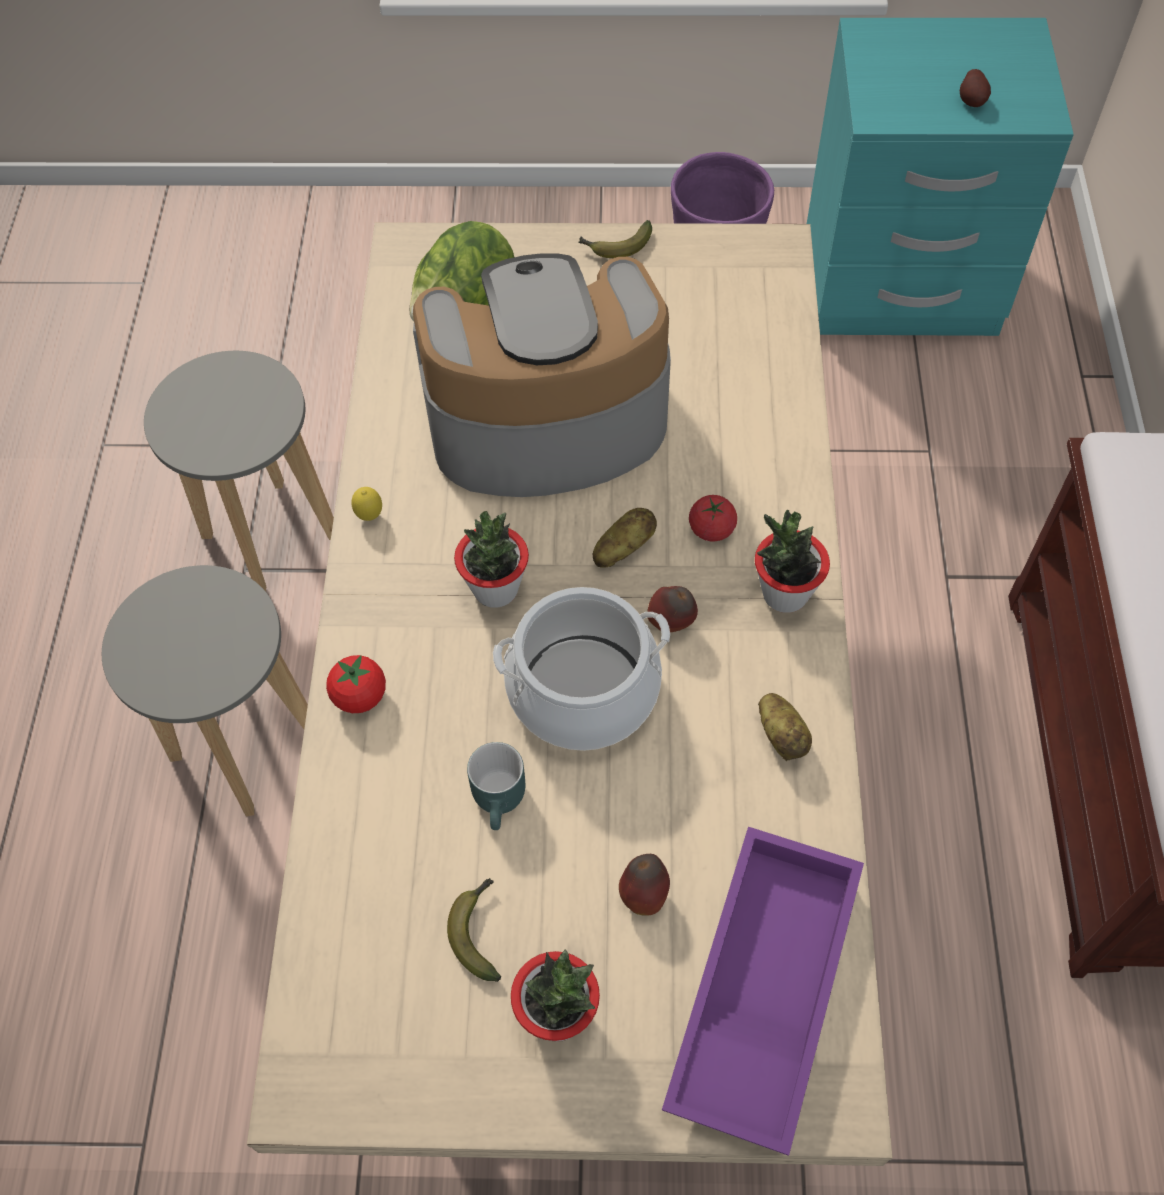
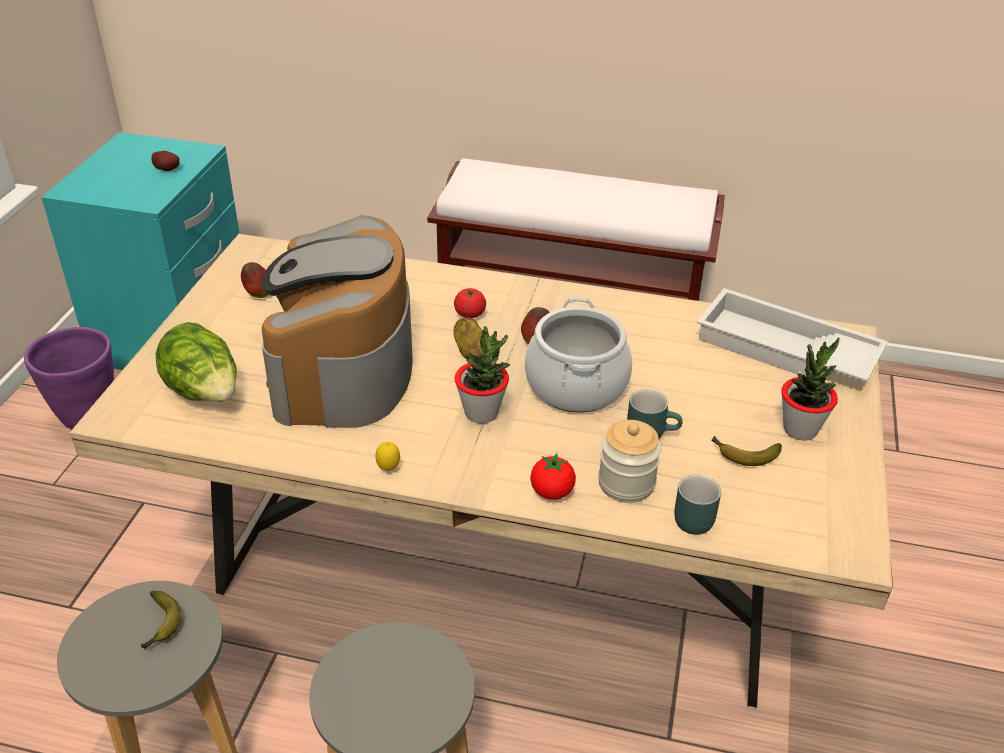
camera: 80 degrees left, 20 degrees down
banana [578,220,652,258] -> banana moved to [141,591,181,650]
apple [619,854,670,916] -> apple moved to [241,262,268,298]
purple tray [662,827,864,1156] -> white tray [697,288,888,383]
potted plant [755,510,830,613] -> none
potato [758,693,812,761] -> none
none -> jar [598,420,661,503]
none -> turquoise mug [675,475,721,535]

